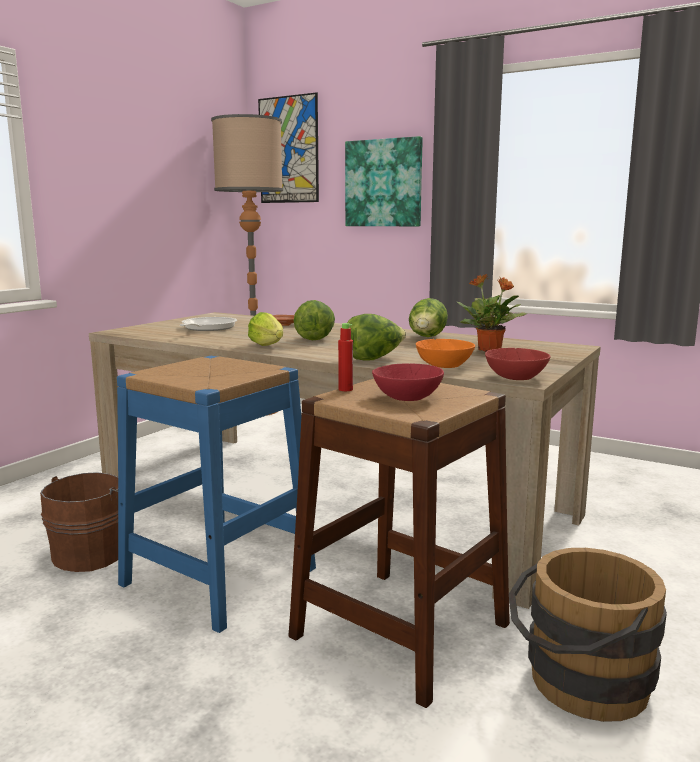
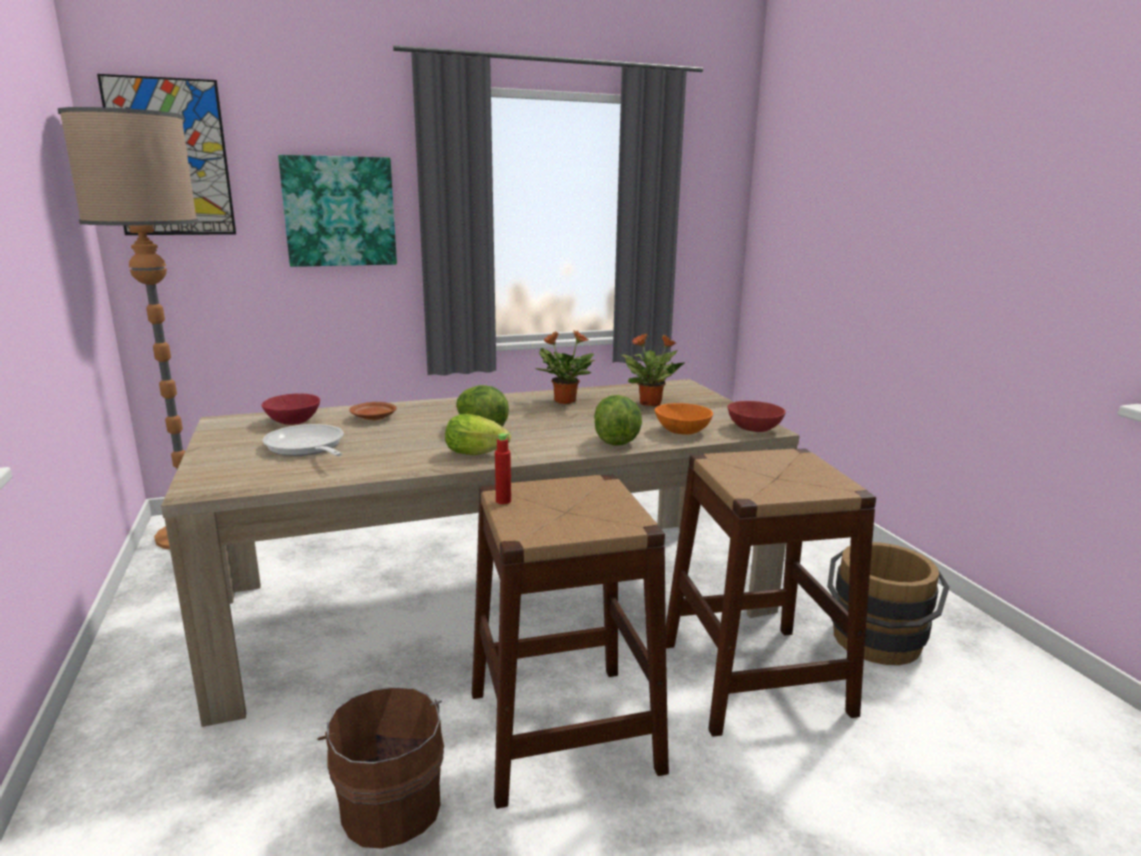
camera: 50 degrees left, 5 degrees up
blue stool [117,356,316,633] -> brown stool [472,474,669,809]
red bottle [338,323,353,391] -> red bottle moved to [495,433,511,504]
red bowl [372,363,444,401] -> red bowl moved to [262,393,320,425]
lettuce [409,298,448,337] -> potted plant [535,330,595,404]

